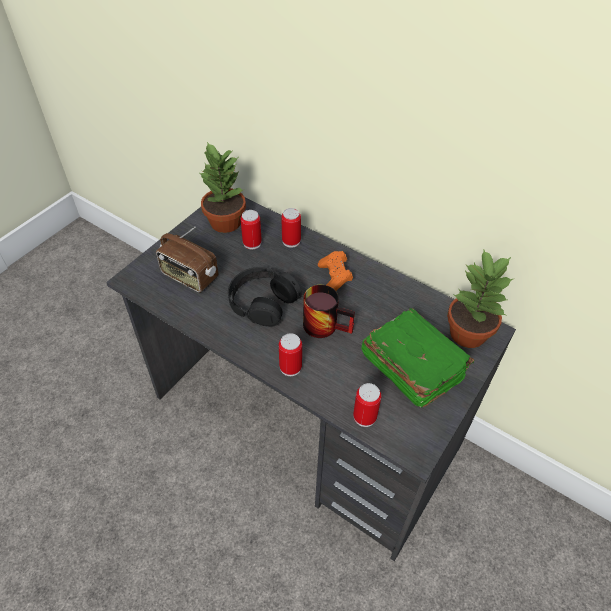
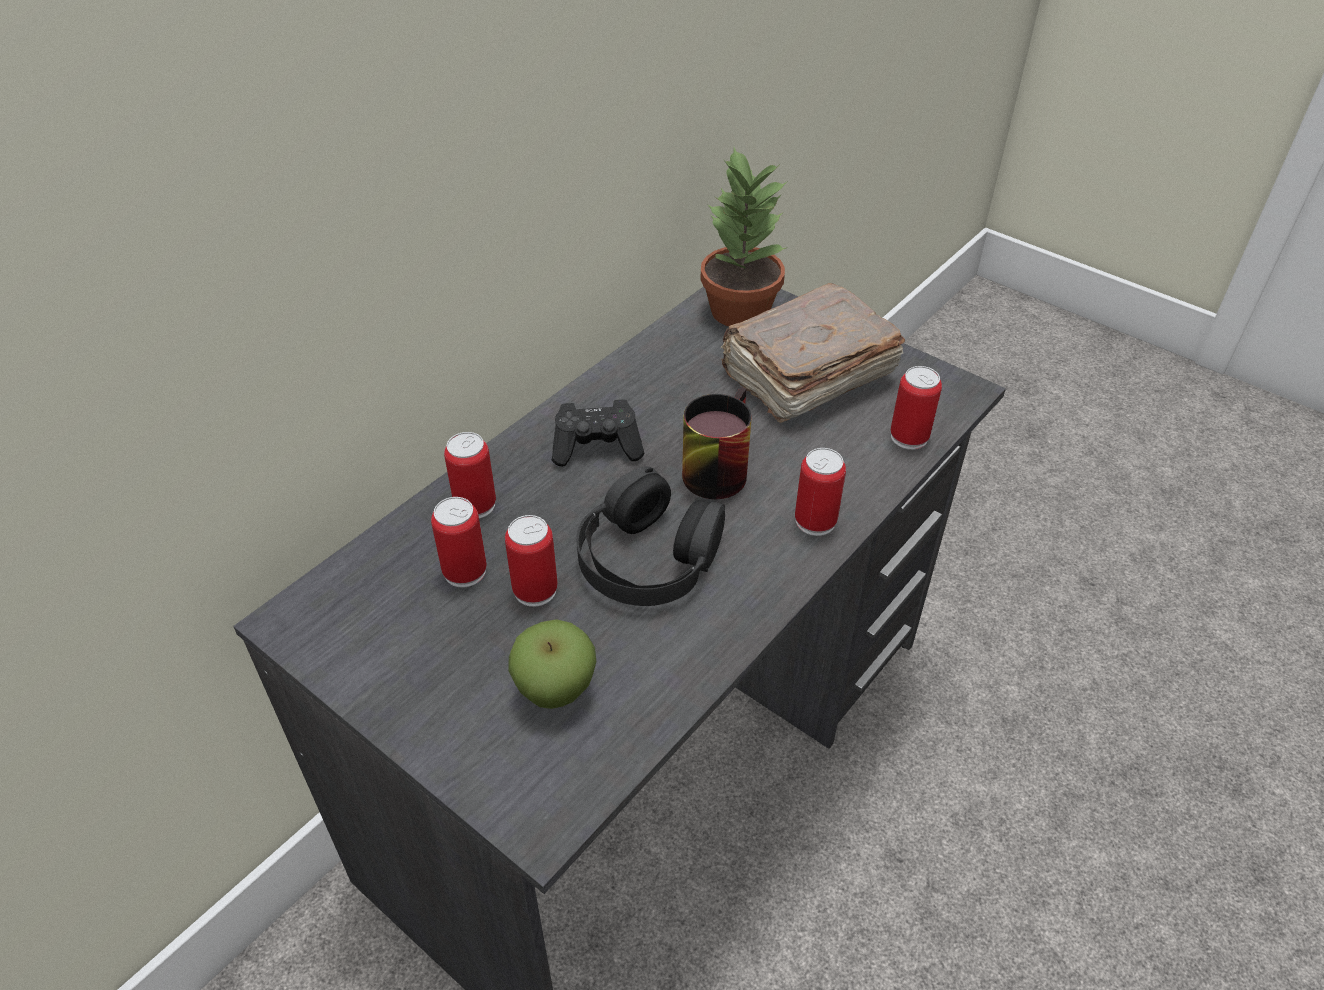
camera: 85 degrees left, 5 degrees down
radio [156,227,218,293] -> apple [508,619,596,709]
potted plant [198,142,246,233] -> none
orange game controller [318,251,353,291] -> black game controller [552,399,644,467]
green book [361,308,474,407] -> brown book [720,283,905,423]
none -> can [505,515,558,607]

